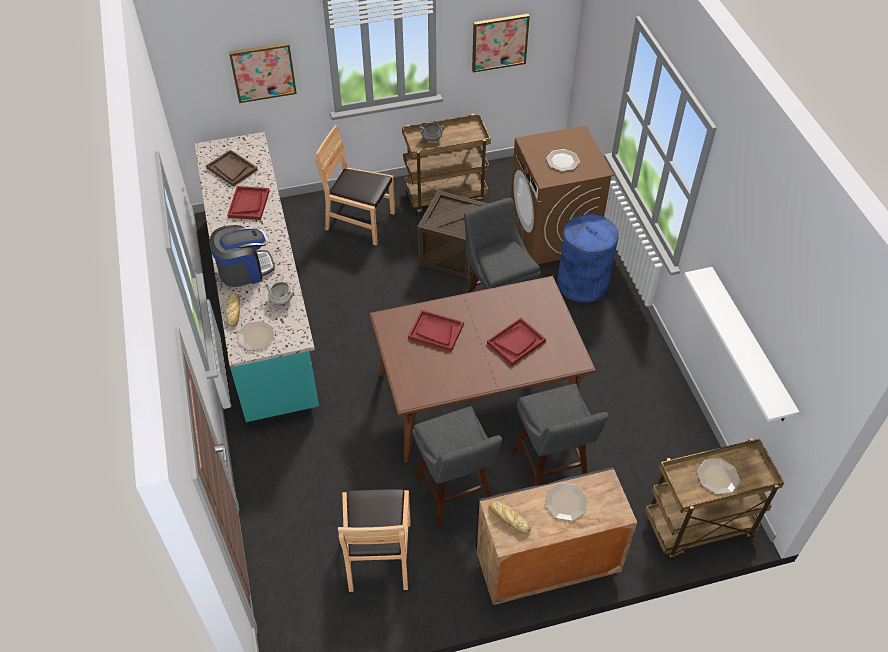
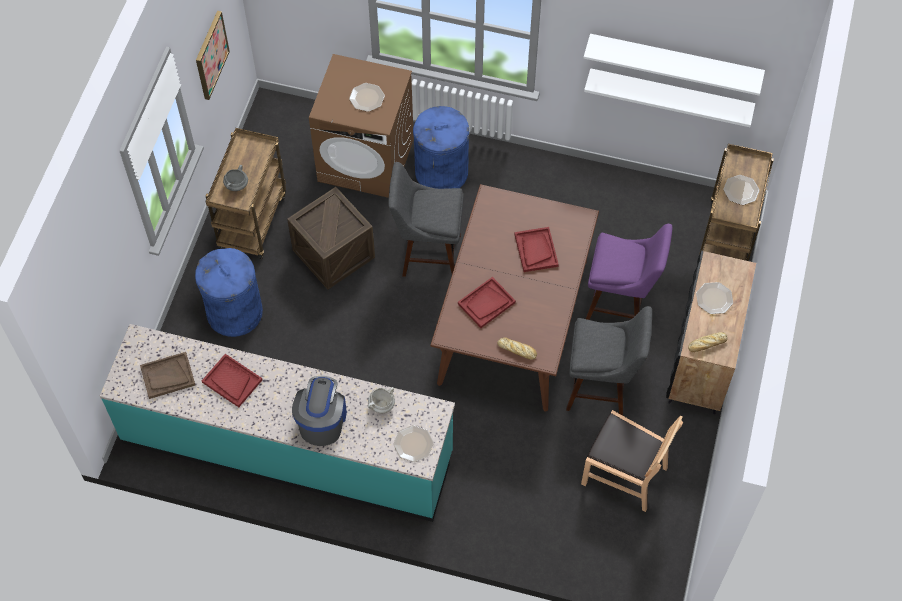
camera: 60 degrees left, 10 degrees up
bread [226,293,240,327] -> bread moved to [497,337,537,360]
picture [229,42,297,103] -> none
brown chair [315,125,395,246] -> blue trash can [195,248,263,337]
grey stool [513,384,609,486] -> purple stool [586,224,672,320]
none -> white shelf [583,34,765,96]

